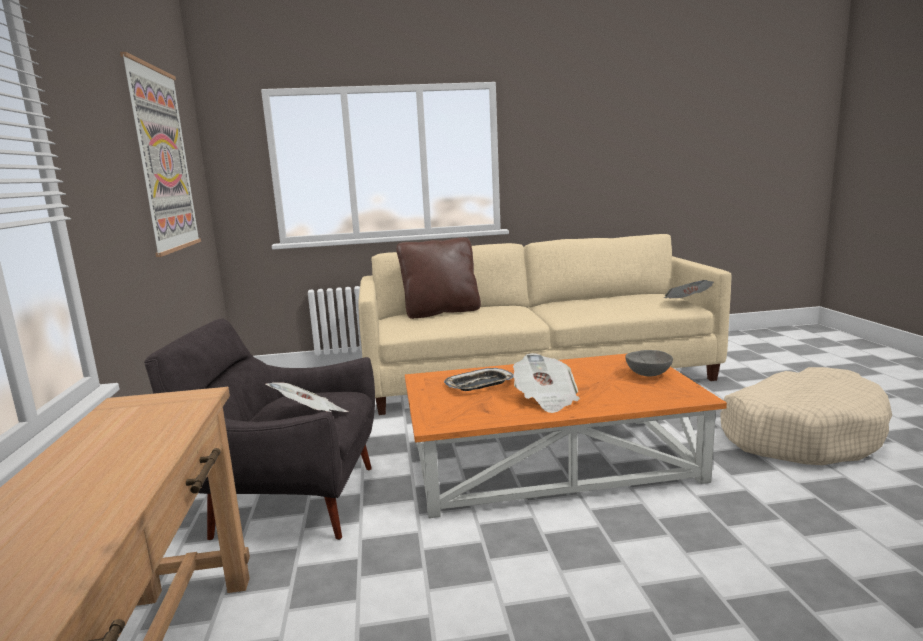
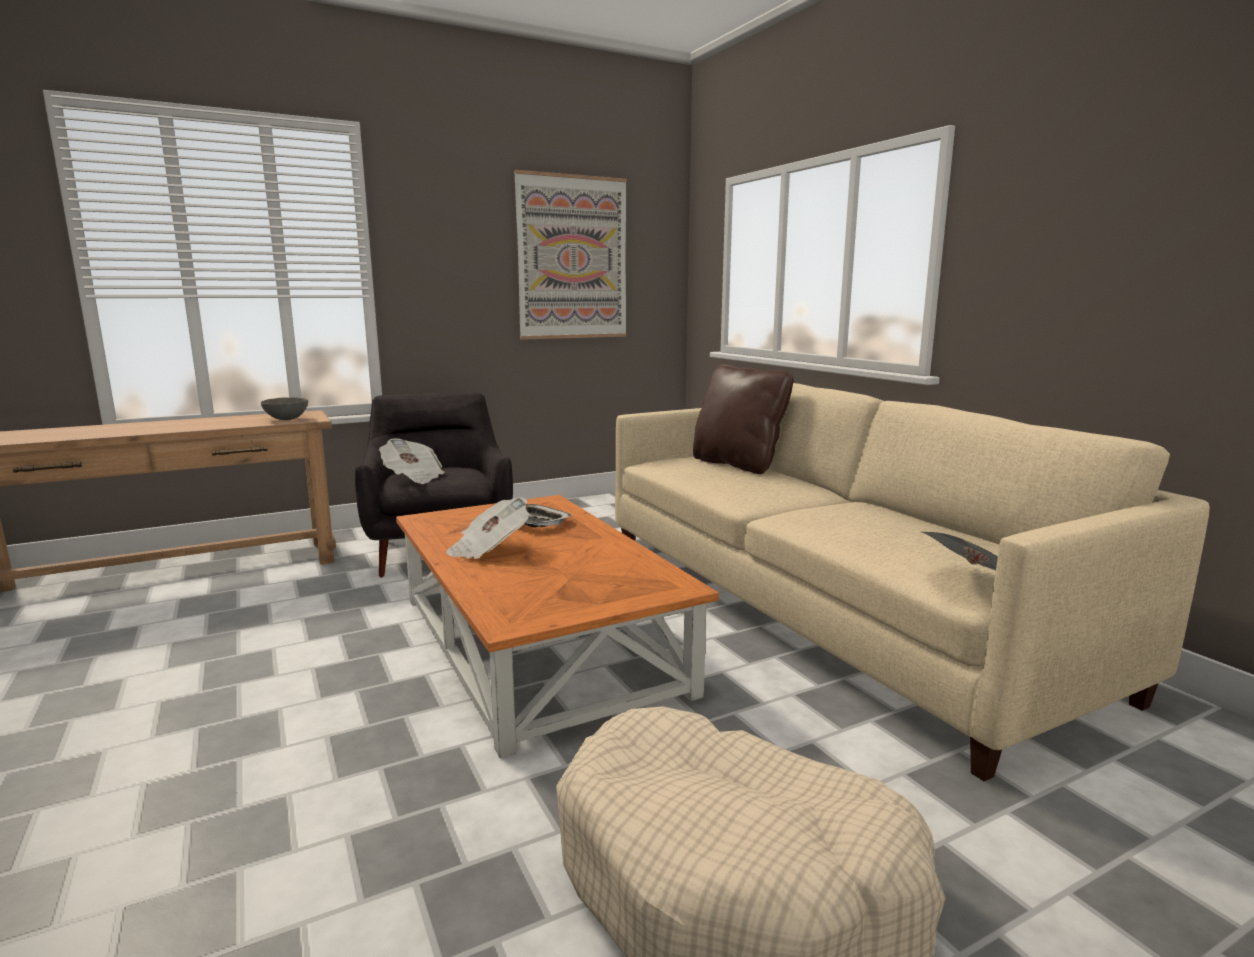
camera: 70 degrees right, 0 degrees up
grey bowl [625,350,673,376] -> grey bowl moved to [261,397,308,420]

